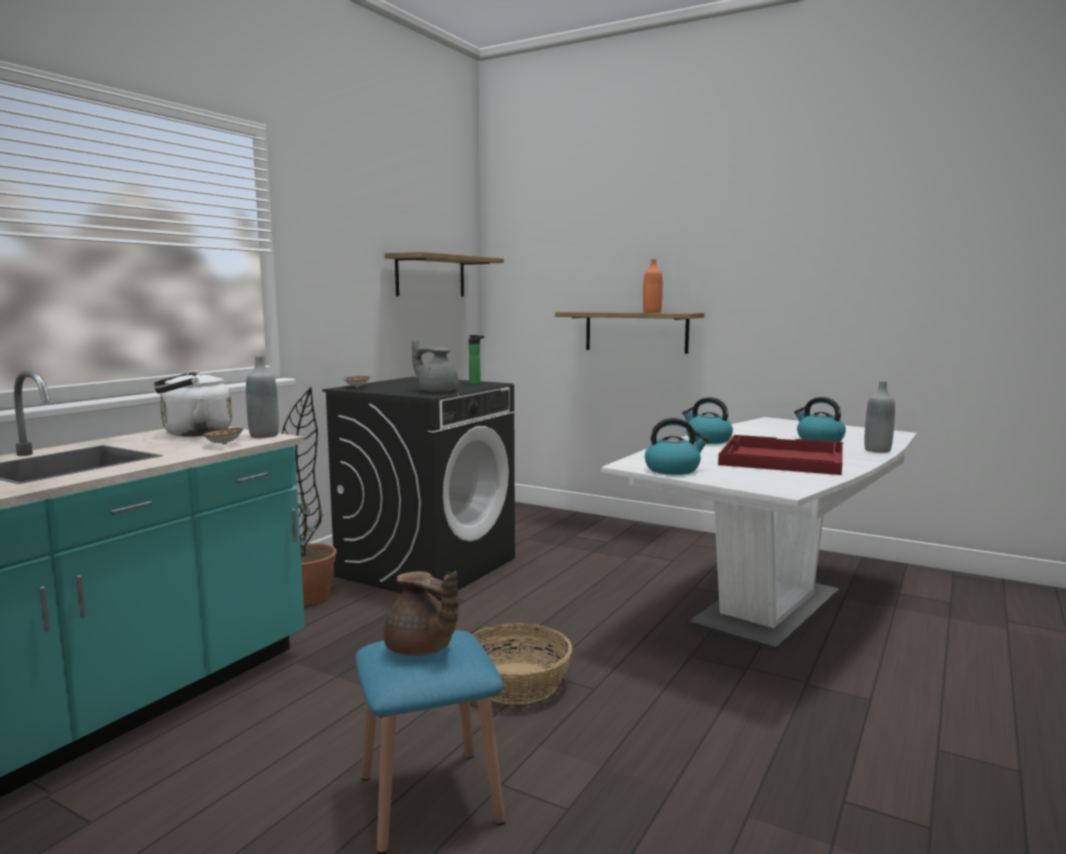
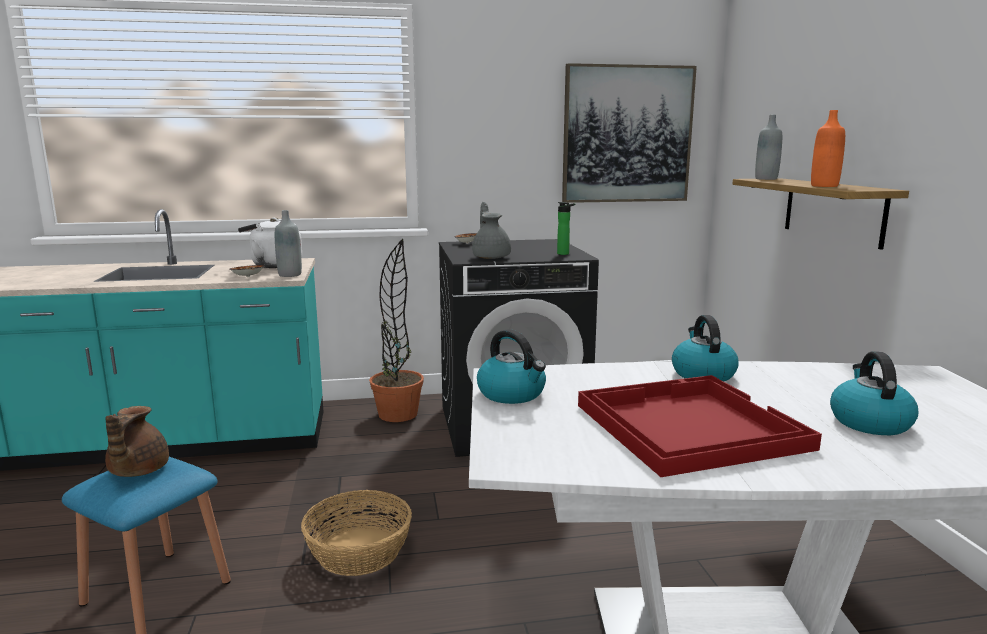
camera: 50 degrees right, 5 degrees up
shelf [384,252,504,296] -> picture [562,63,697,203]
grey bottle [864,381,895,453] -> grey bottle moved to [755,115,782,180]

